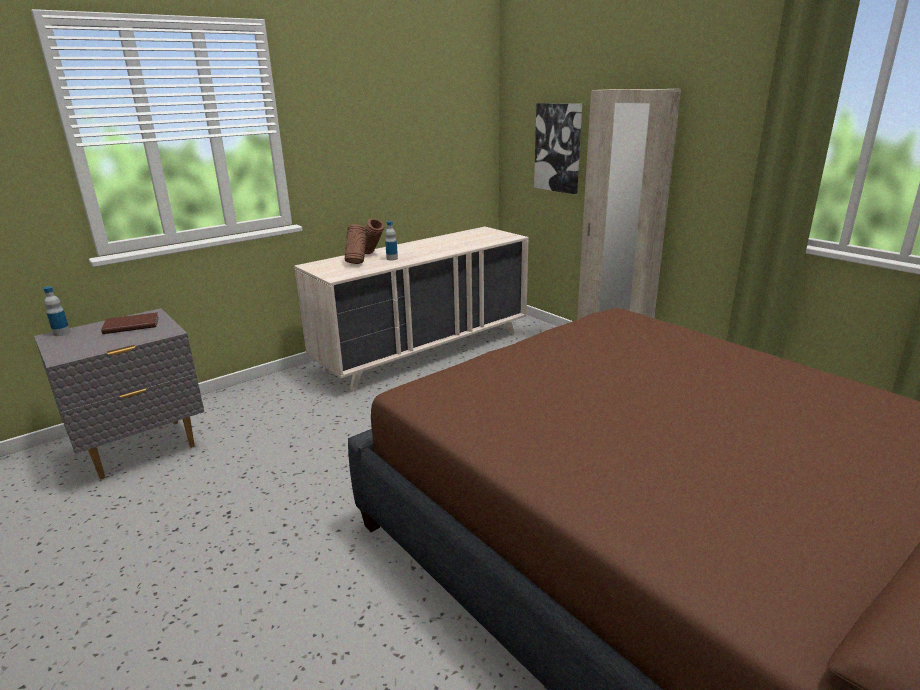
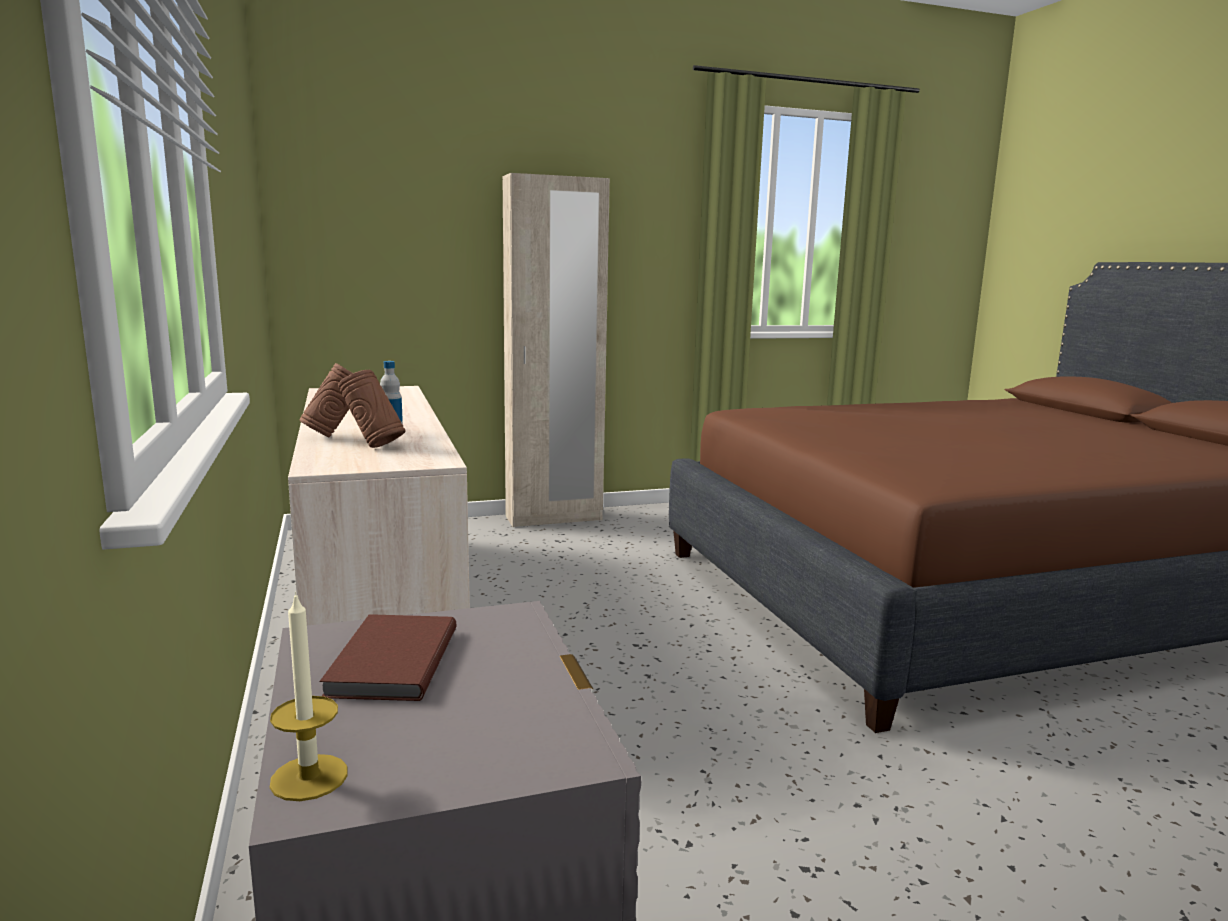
camera: 70 degrees left, 10 degrees down
bottle [43,286,70,336] -> candle [270,592,348,801]
picture [534,103,582,194] -> none

